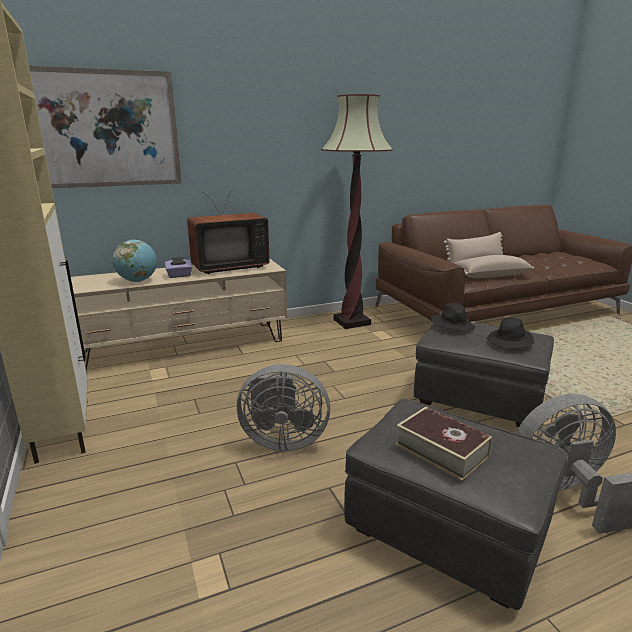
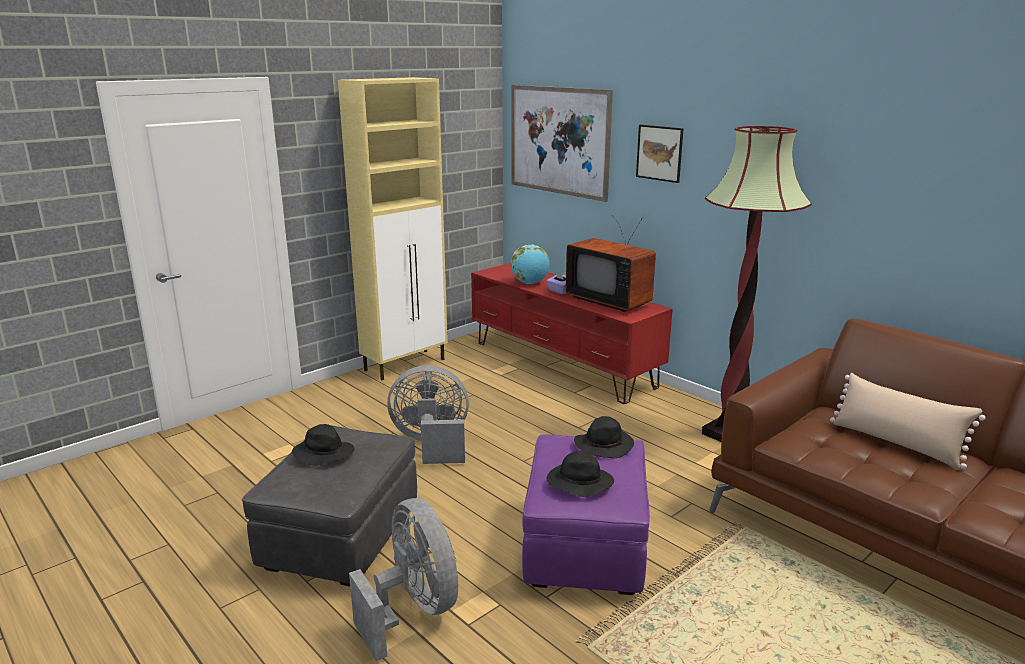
camera: 70 degrees right, 0 degrees up
beige tv stand [71,258,287,371] -> red tv stand [471,263,673,404]
grey fan [237,364,330,451] -> grey fan turned 105 degrees clockwise [387,365,469,464]
book [395,407,492,481] -> black hat [292,424,355,466]
grey ottoman [414,322,554,427] -> purple ottoman [522,434,650,595]
beige pillow [455,255,534,278] -> none
none -> picture [636,125,684,183]

